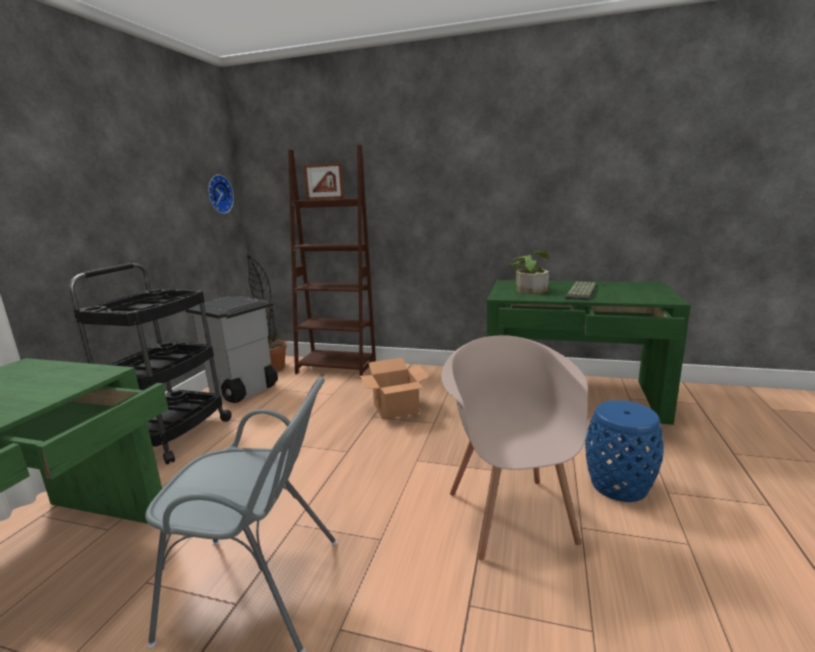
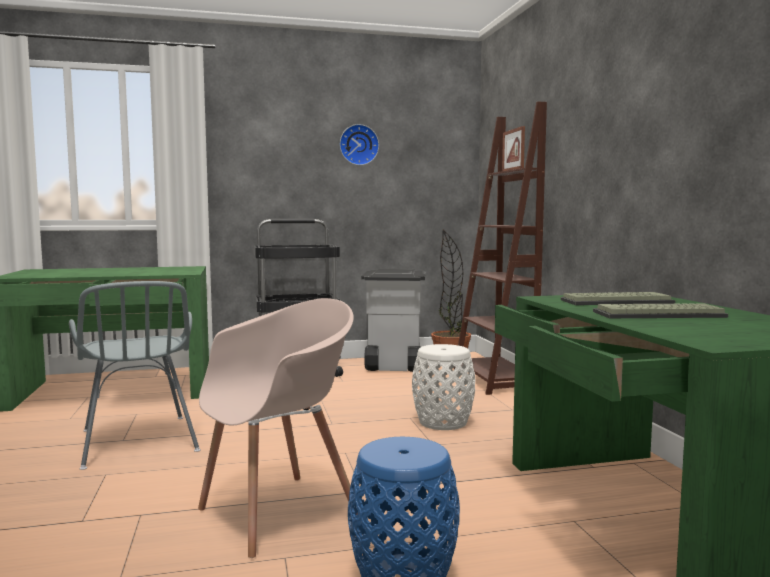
camera: 60 degrees right, 10 degrees down
wall clock [208,175,234,214] -> wall clock moved to [340,124,379,165]
cardboard box [360,357,430,419] -> white stool [412,344,475,430]
potted plant [508,251,549,294] -> keyboard [561,292,676,305]

